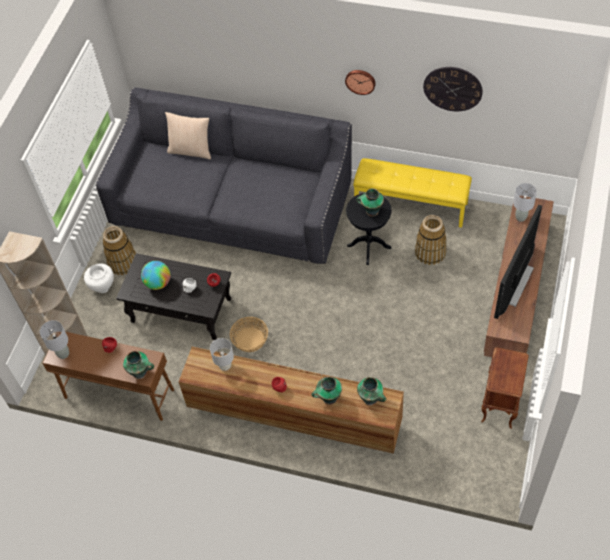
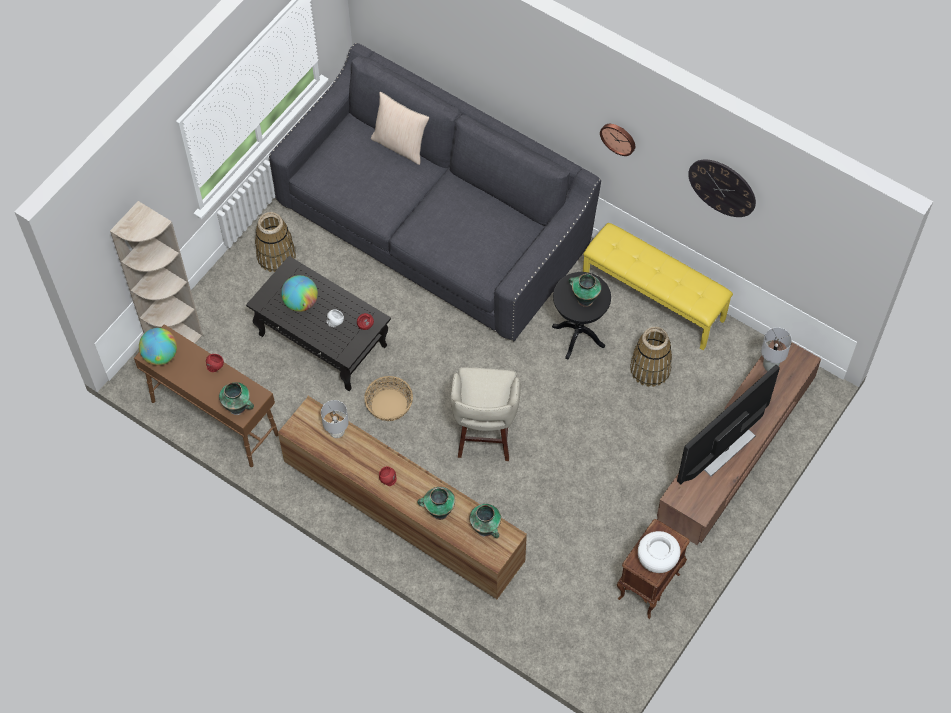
camera: 15 degrees right, 5 degrees up
grey table lamp [40,320,69,359] -> globe [139,328,177,366]
white vase [84,263,114,293] -> white vase moved to [638,531,680,573]
none -> beige stool [450,367,521,461]

